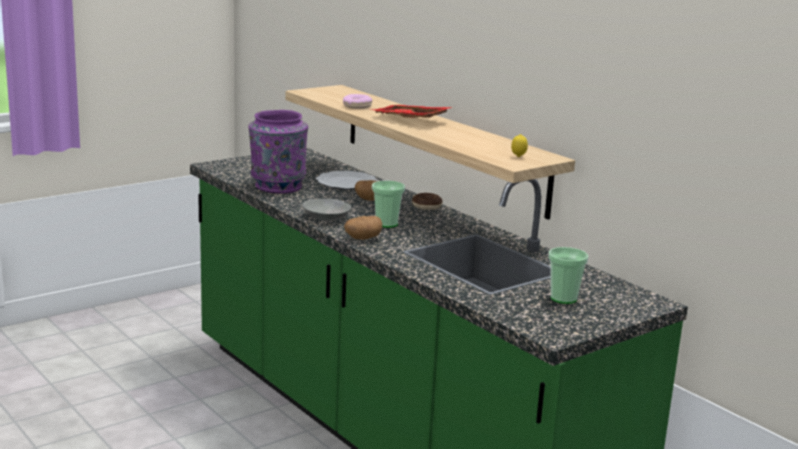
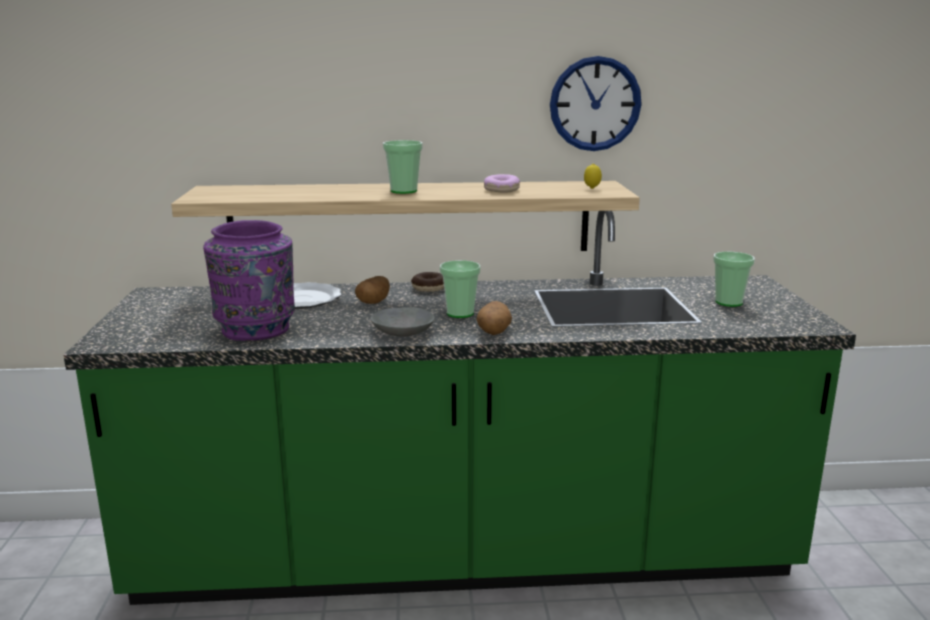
camera: 55 degrees left, 0 degrees up
donut [343,94,372,109] -> donut moved to [484,174,520,193]
red tray [374,105,454,118] -> cup [383,140,423,194]
none -> wall clock [550,56,642,151]

